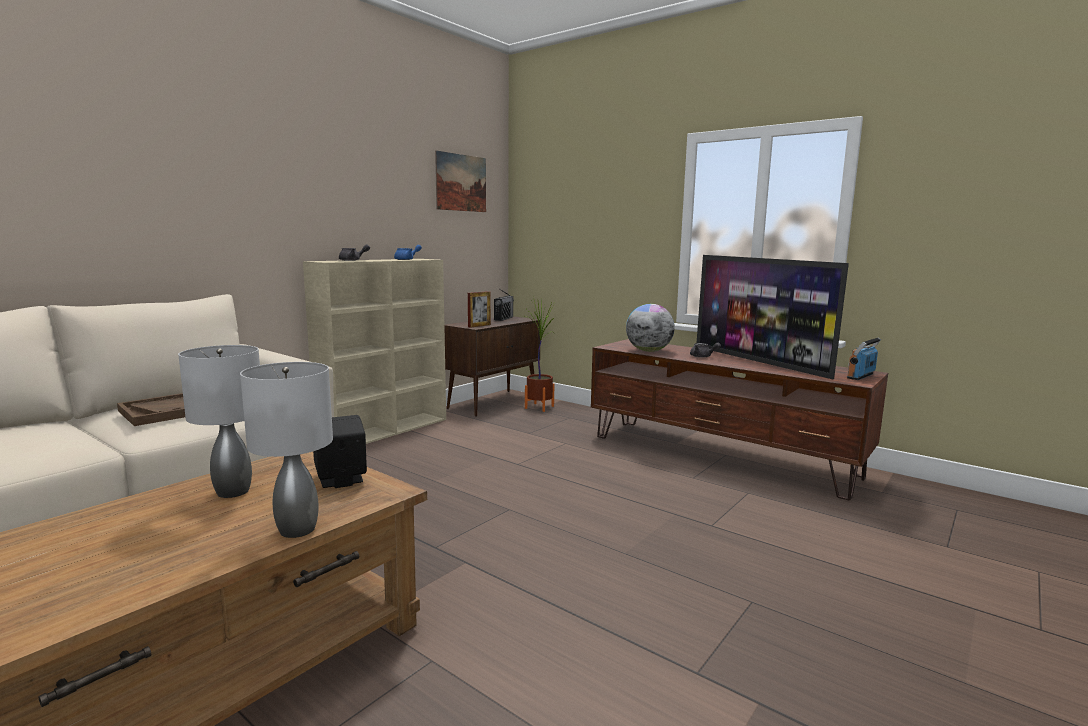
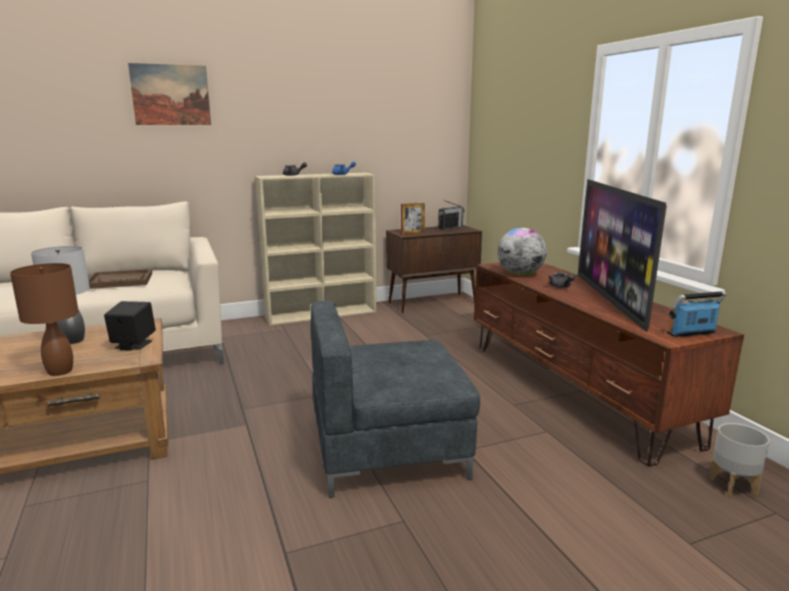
camera: 30 degrees right, 5 degrees up
grey table lamp [240,362,333,538] -> brown table lamp [10,263,79,376]
picture [435,150,486,212] -> picture moved to [128,63,211,125]
potted plant [525,300,554,412] -> none
none -> grey armchair [311,301,480,498]
none -> grey planter [709,423,770,498]

